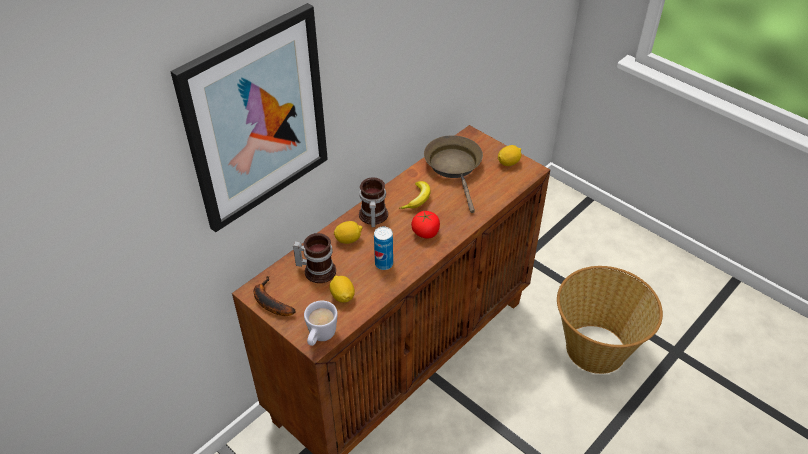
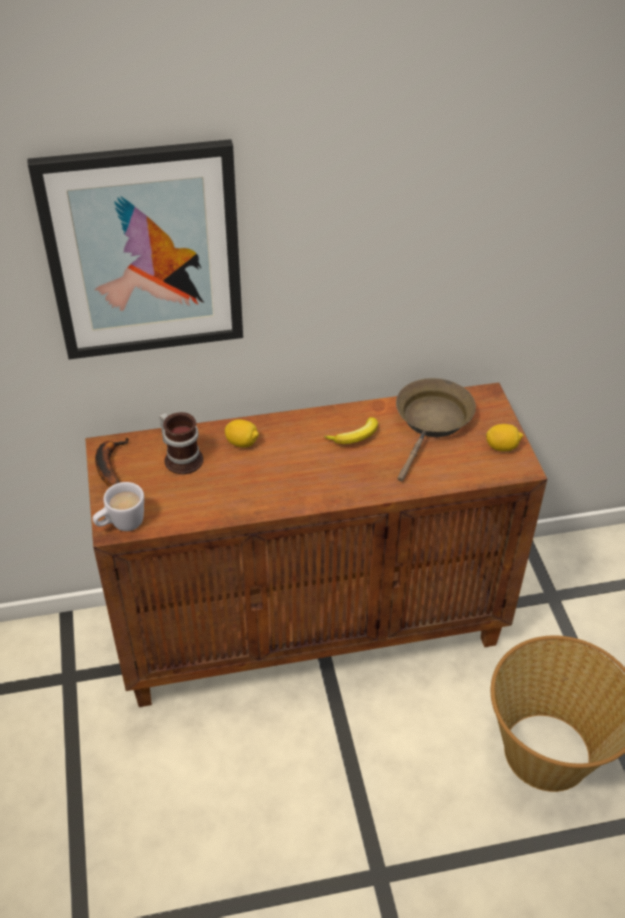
camera: 35 degrees right, 0 degrees up
lemon [330,276,355,303] -> none
mug [359,177,388,227] -> none
can [374,227,393,270] -> none
tomato [411,211,440,239] -> none

